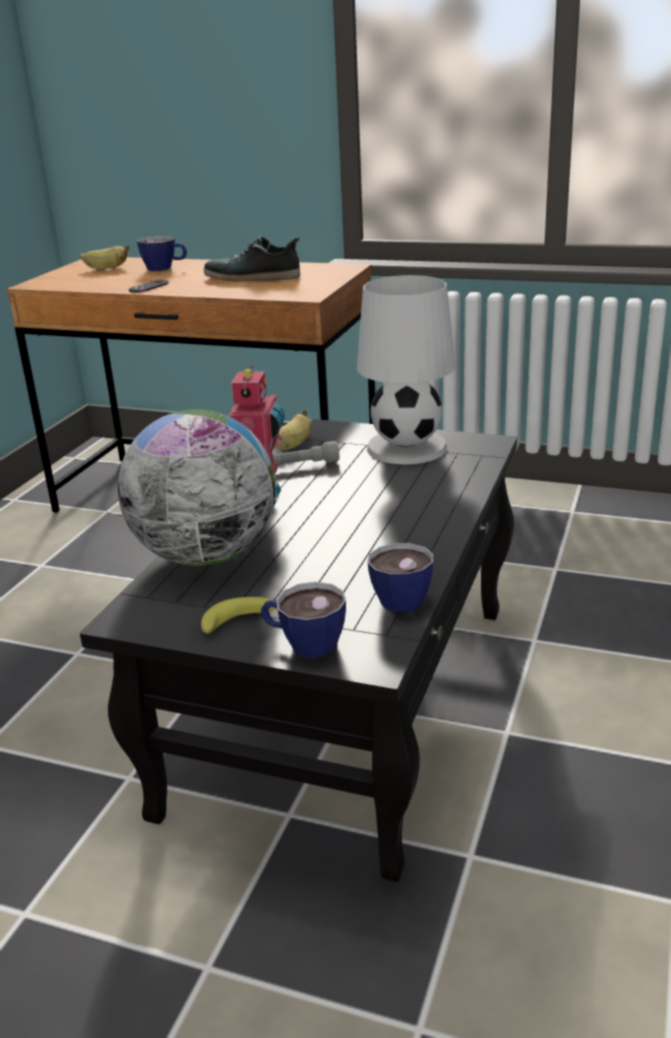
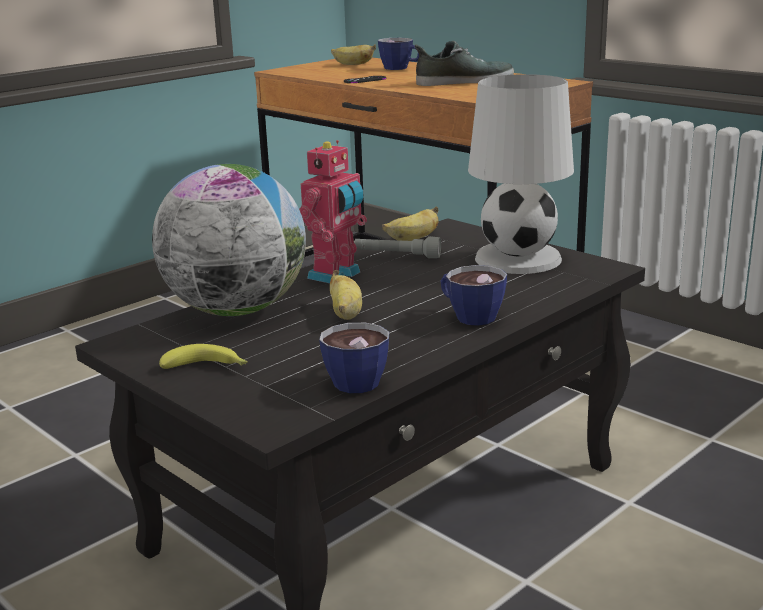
camera: 25 degrees right, 5 degrees down
shoe [204,236,300,282] -> shoe turned 135 degrees clockwise [414,41,514,86]
cup [261,582,346,658] -> cup moved to [441,265,507,326]
none -> banana [330,270,362,320]

